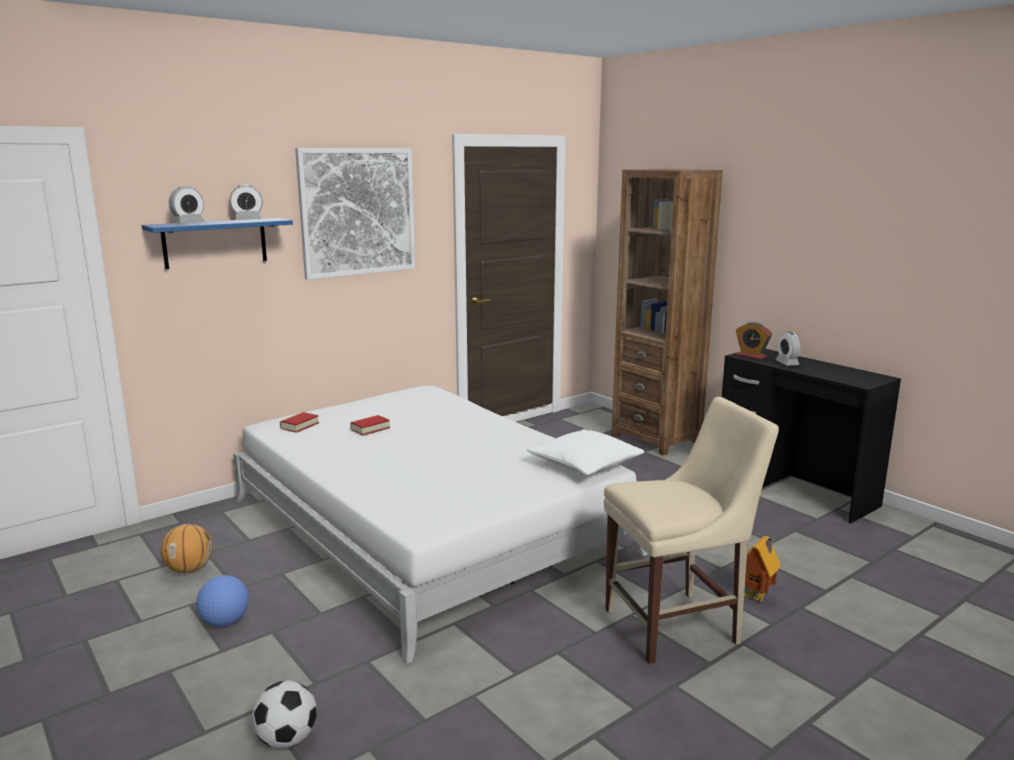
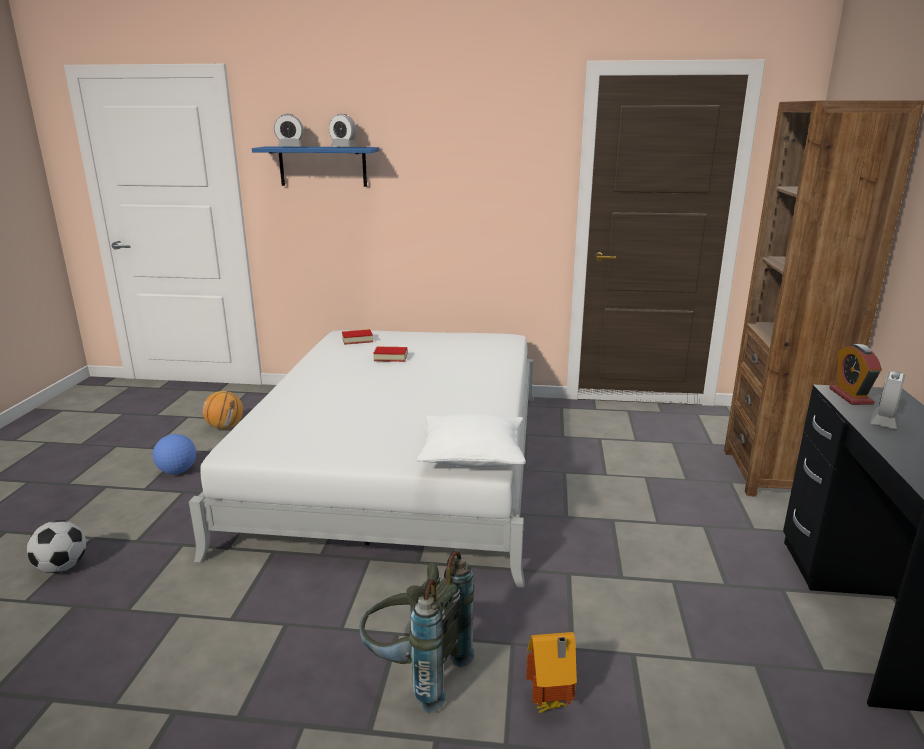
camera: 45 degrees right, 5 degrees up
picture [295,148,415,280] -> none
beige chair [604,397,779,664] -> grey backpack [359,551,475,713]

